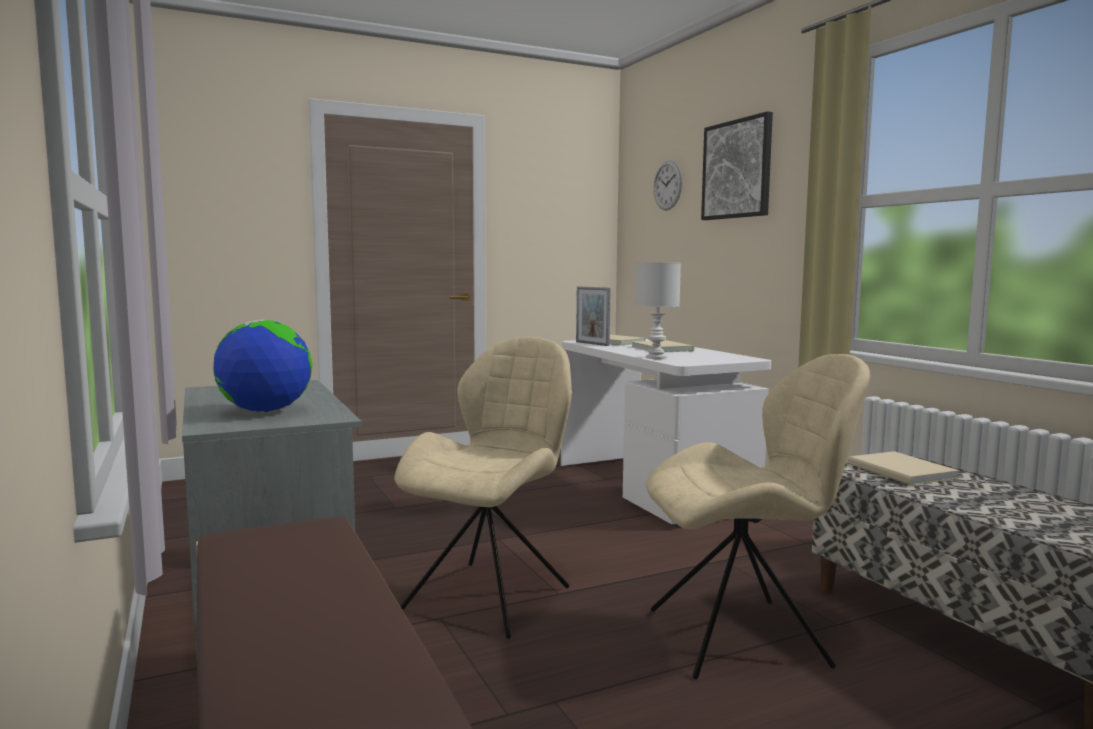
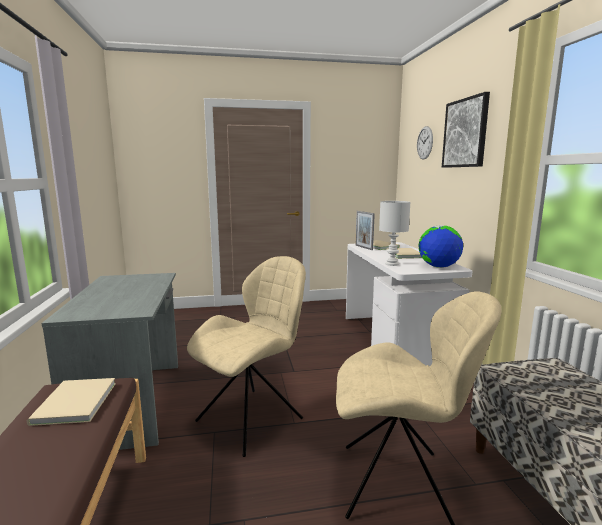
camera: 15 degrees right, 5 degrees up
globe [213,320,313,413] -> globe moved to [418,225,463,268]
beige book [848,451,959,485] -> beige book moved to [27,378,116,426]

